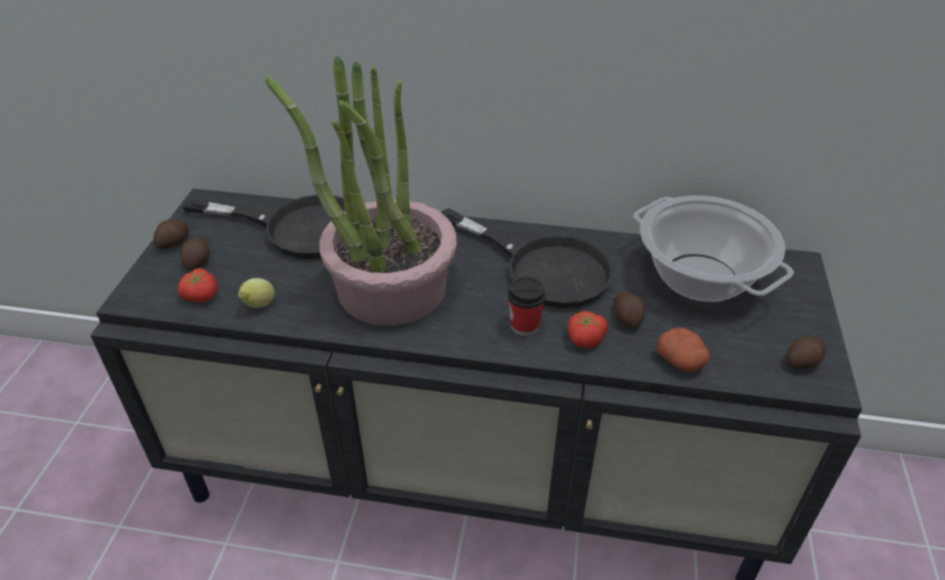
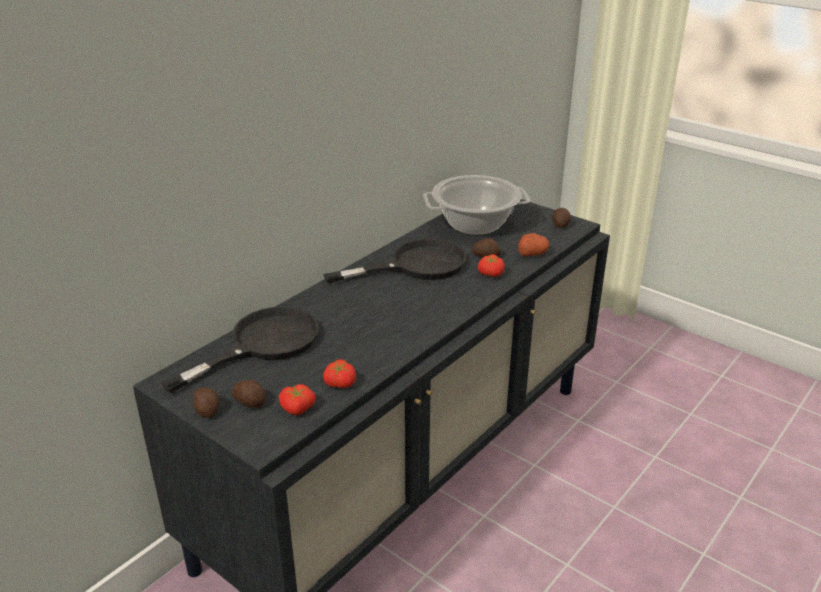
camera: 60 degrees left, 10 degrees down
lemon [238,278,275,308] -> tomato [323,359,356,388]
potted plant [264,56,457,326] -> none
cup [508,277,546,336] -> none

